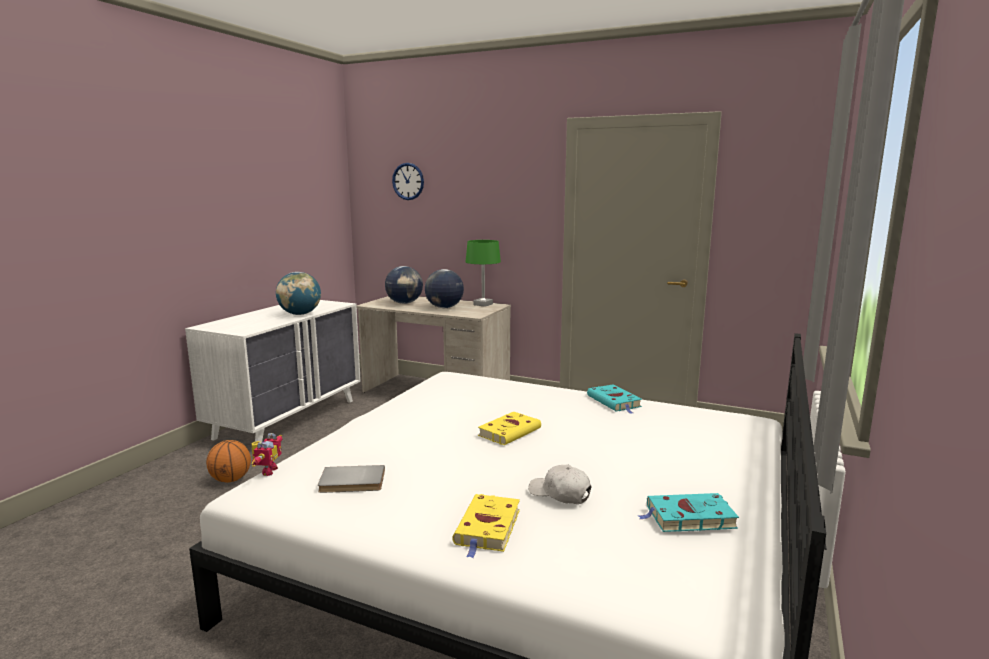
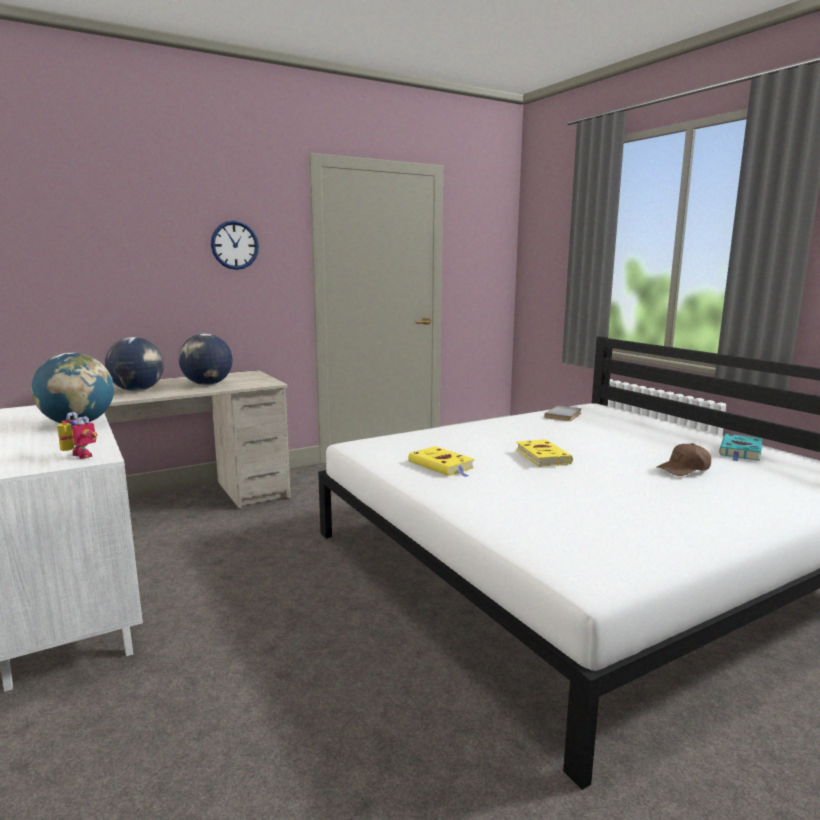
camera: 55 degrees left, 0 degrees up
basketball [206,440,251,483] -> none
toy robot [252,433,283,476] -> toy robot moved to [57,412,97,459]
grey book [318,465,385,493] -> grey book moved to [544,405,582,421]
wall clock [392,163,424,200] -> wall clock moved to [211,221,259,270]
yellow book [452,494,520,558] -> yellow book moved to [408,446,475,477]
green table lamp [466,240,501,307] -> none
white cap [528,465,591,504] -> brown cap [657,443,711,476]
turquoise book [587,384,642,414] -> none

